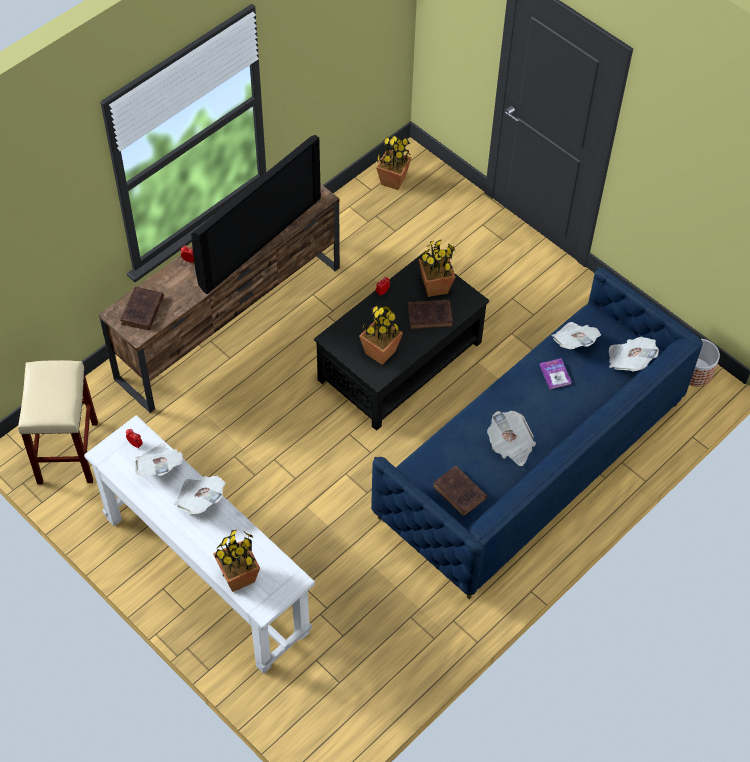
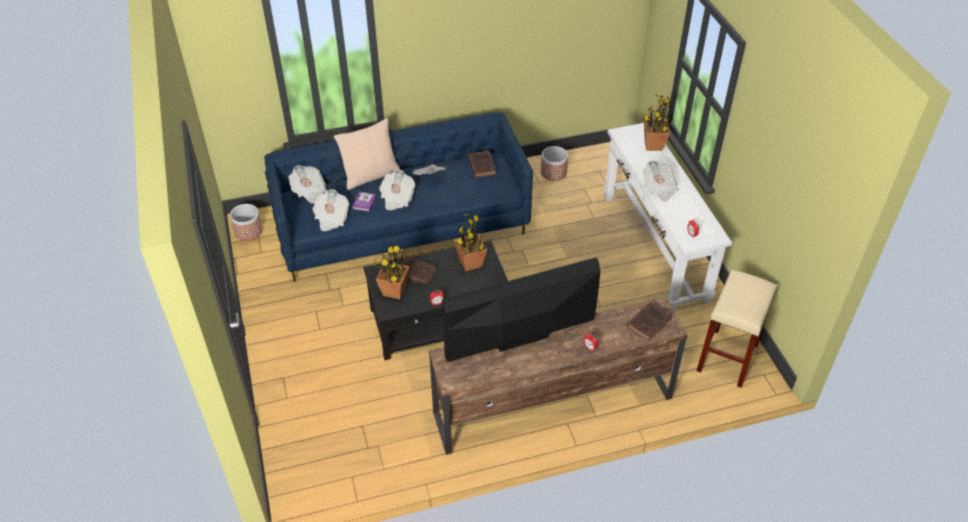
camera: 150 degrees left, 10 degrees down
newspaper [135,444,184,477] -> newspaper moved to [379,170,415,210]
potted plant [376,135,412,190] -> none
none -> beige pillow [334,118,400,190]
none -> planter [541,146,568,181]

